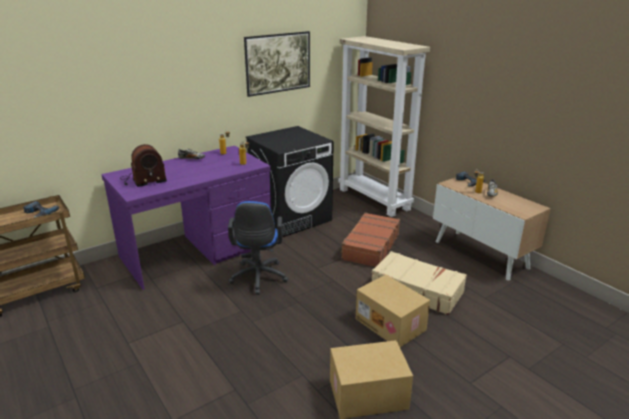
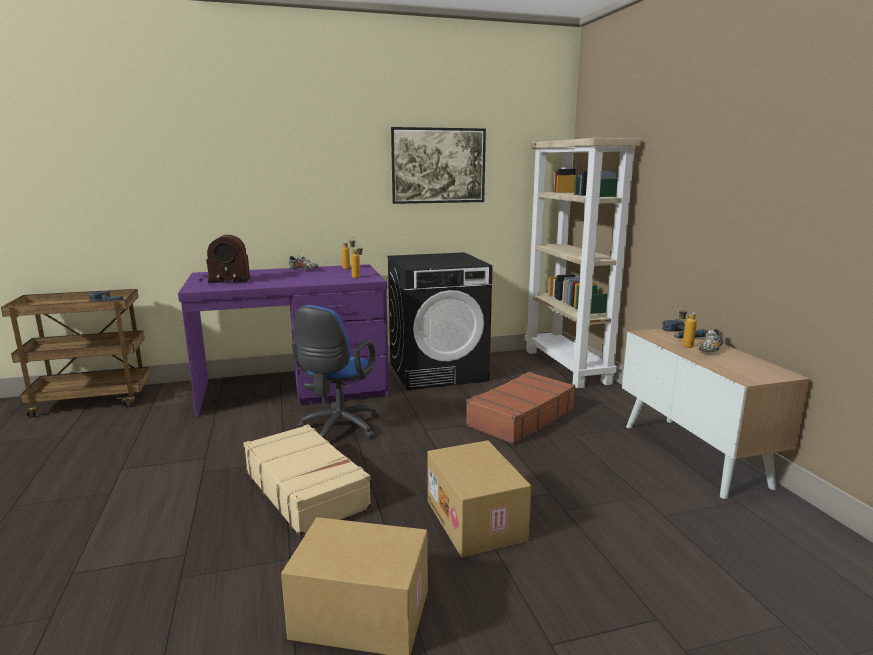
camera: 20 degrees right, 10 degrees down
beige suitcase [372,251,467,315] -> beige suitcase moved to [244,424,371,537]

